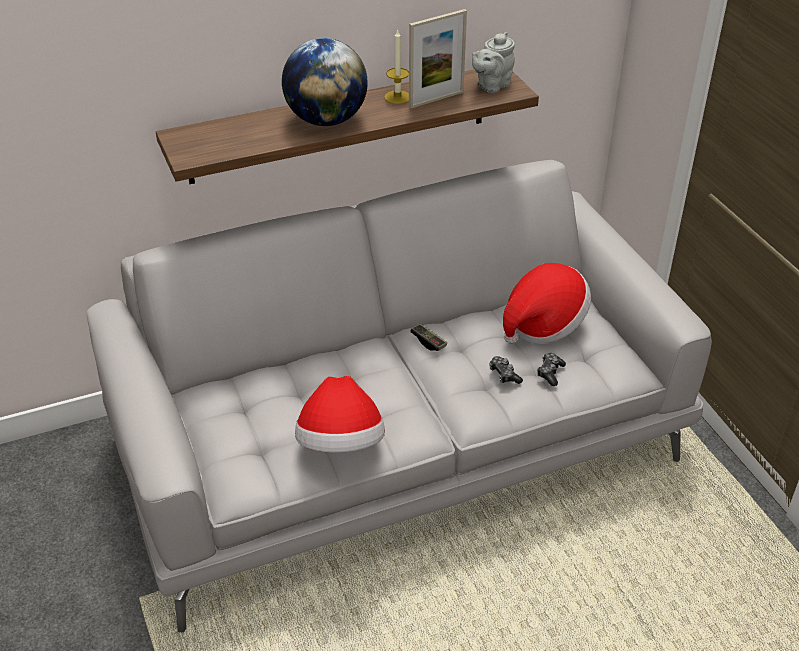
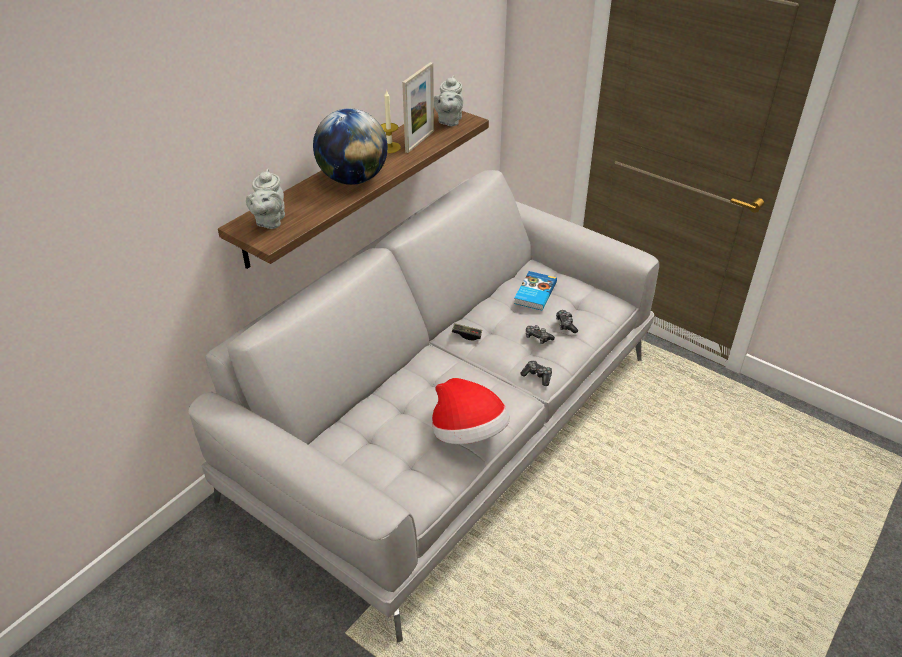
camera: 30 degrees left, 0 degrees up
hat [503,263,591,344] -> book [514,271,557,311]
none -> grey teapot [246,169,285,229]
none -> game controller [520,361,552,386]

